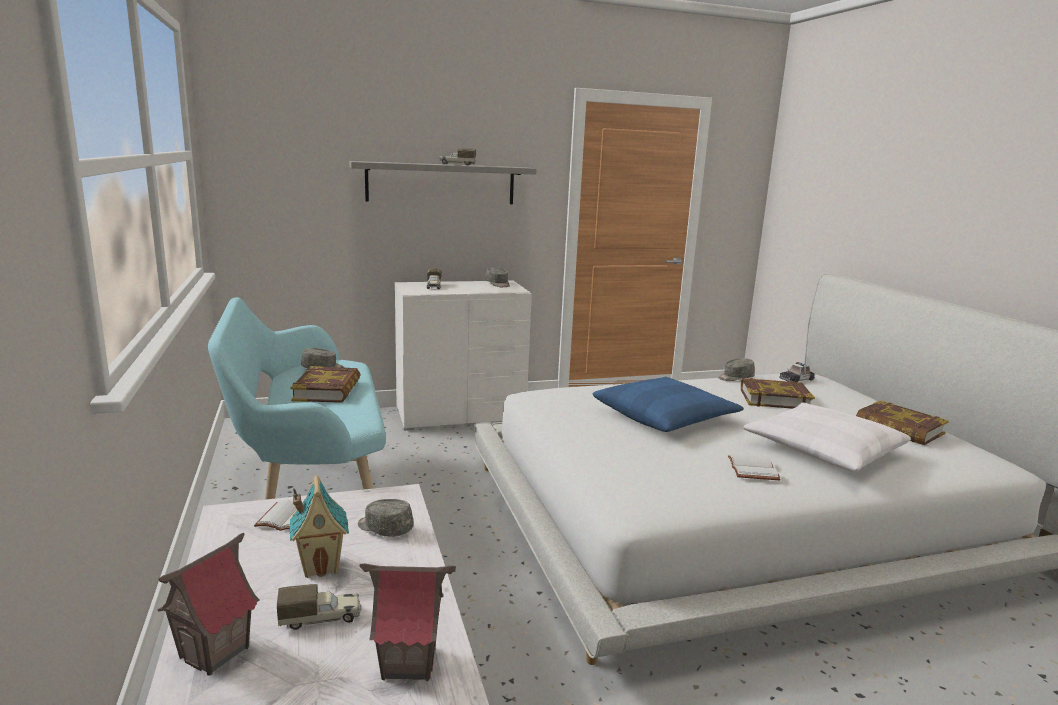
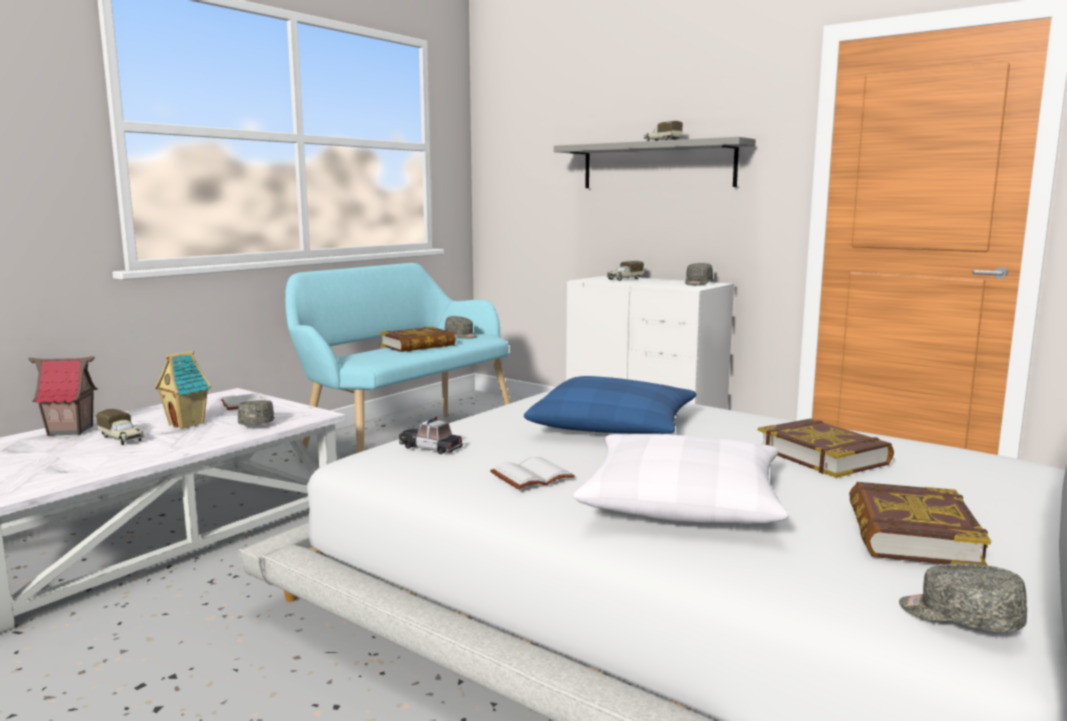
camera: 55 degrees right, 5 degrees down
toy house [360,563,456,681] -> none
grey cap [718,358,755,381] -> grey cap moved to [899,564,1027,632]
toy car [779,362,815,382] -> toy car moved to [399,416,463,454]

